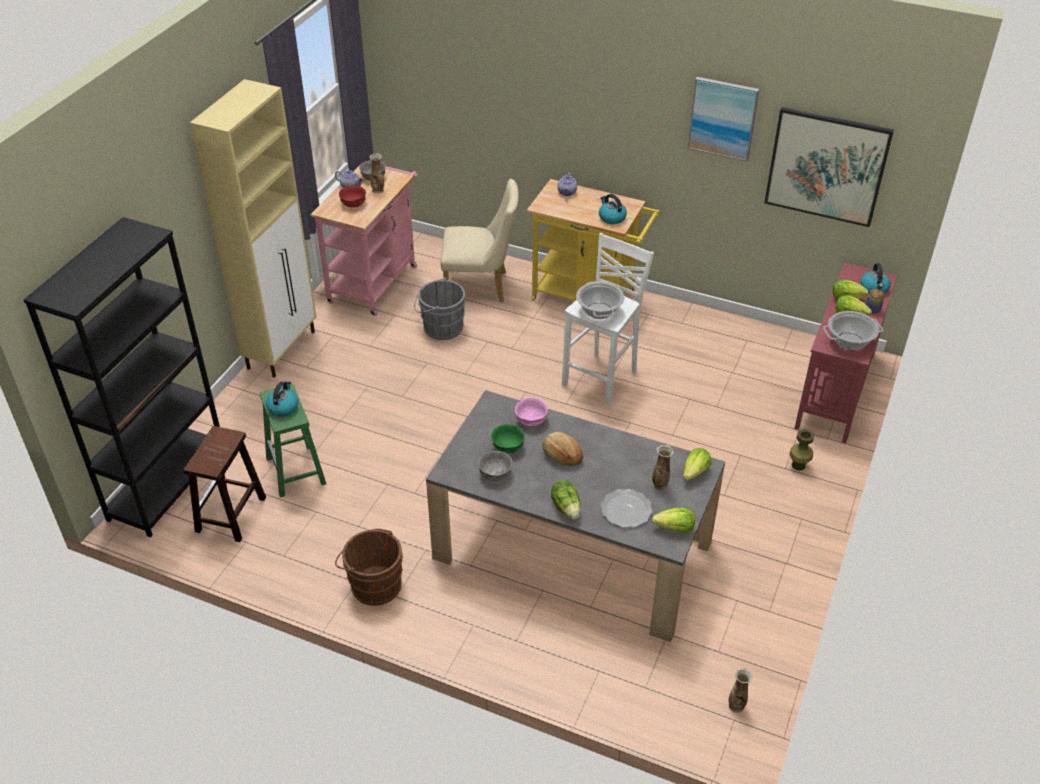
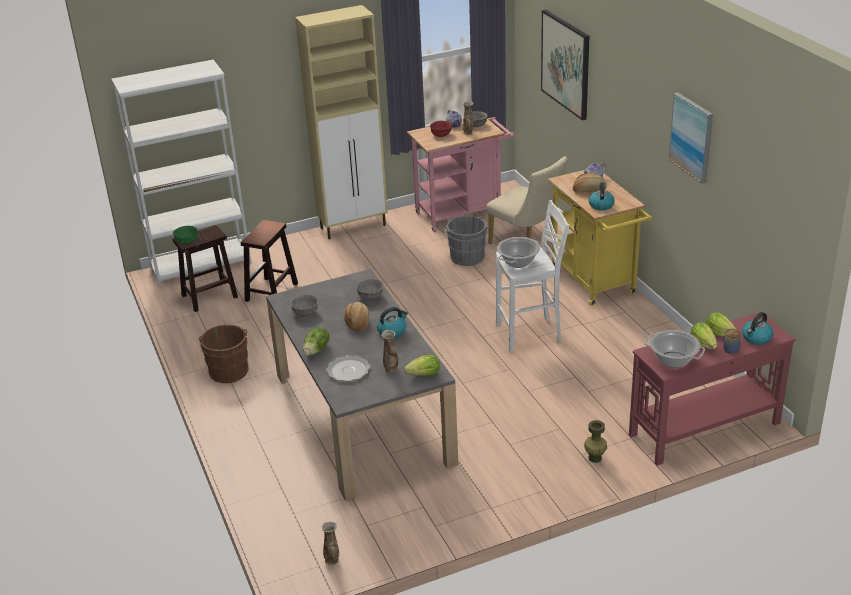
camera: 45 degrees right, 10 degrees down
black bookcase [24,217,220,537] -> white bookcase [112,60,252,287]
green stool [260,384,326,498] -> brown stool [241,220,298,302]
kettle [266,381,298,417] -> kettle moved to [377,307,408,338]
green bowl [491,424,525,453] -> green bowl moved to [173,226,198,244]
pink bowl [515,398,548,427] -> grey bowl [356,279,384,300]
lettuce [652,508,695,533] -> none
picture [764,107,894,227] -> picture moved to [541,10,589,120]
none -> bread [573,173,606,193]

